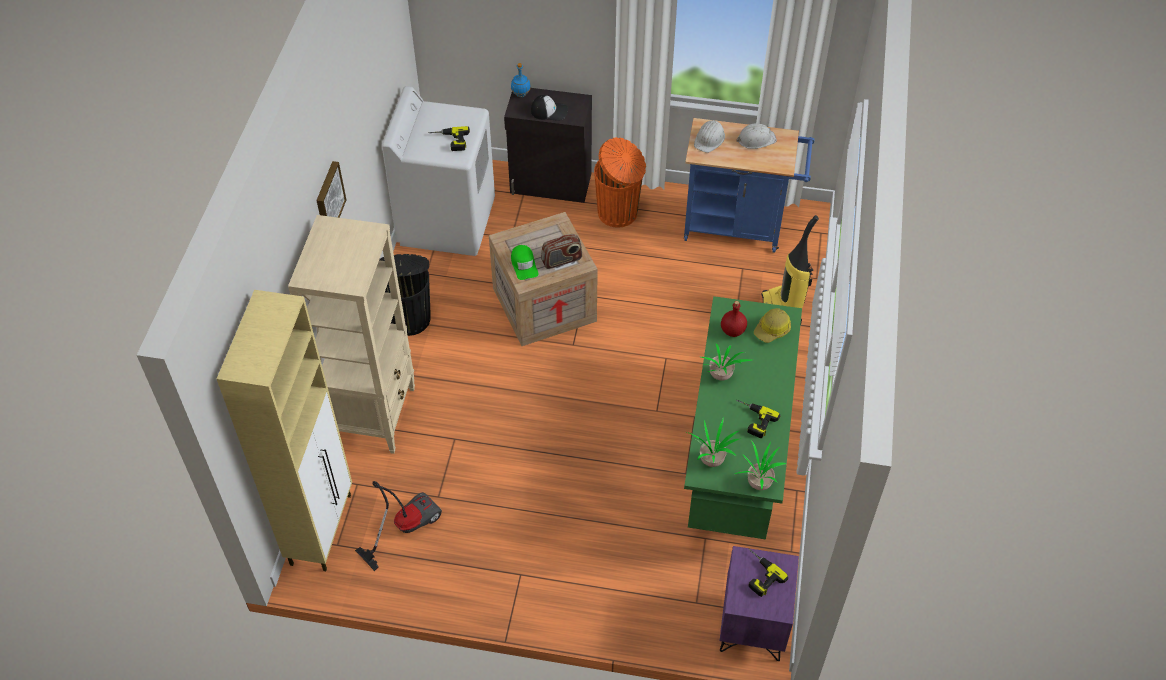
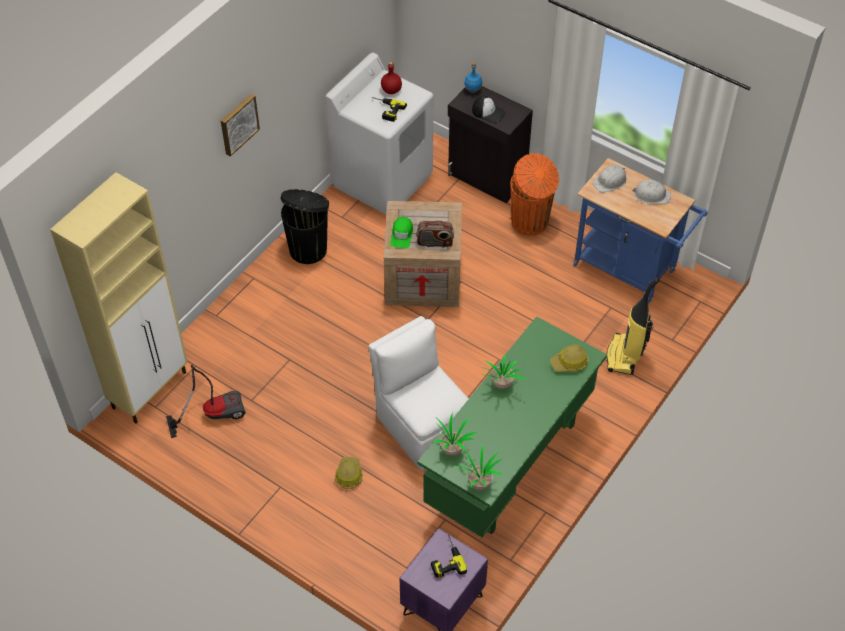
camera: 25 degrees right, 0 degrees up
beige bookcase [288,215,415,454] -> none
red bottle [721,301,747,337] -> red bottle moved to [381,62,402,94]
power drill [736,400,781,438] -> none
none -> hard hat [335,457,363,489]
none -> white chair [369,316,469,471]

